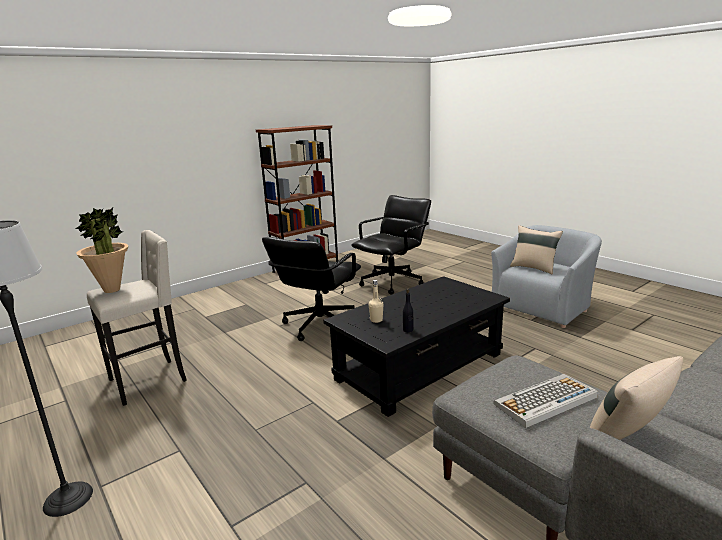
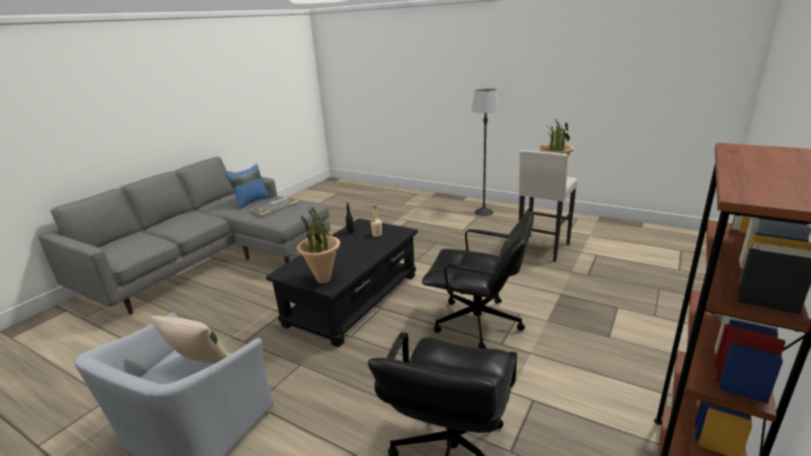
camera: 160 degrees right, 5 degrees up
black office chair [262,237,361,341] -> black office chair turned 105 degrees clockwise [422,212,534,349]
beige pillow [590,356,683,440] -> blue pillow [224,164,270,209]
none -> potted plant [297,207,340,283]

